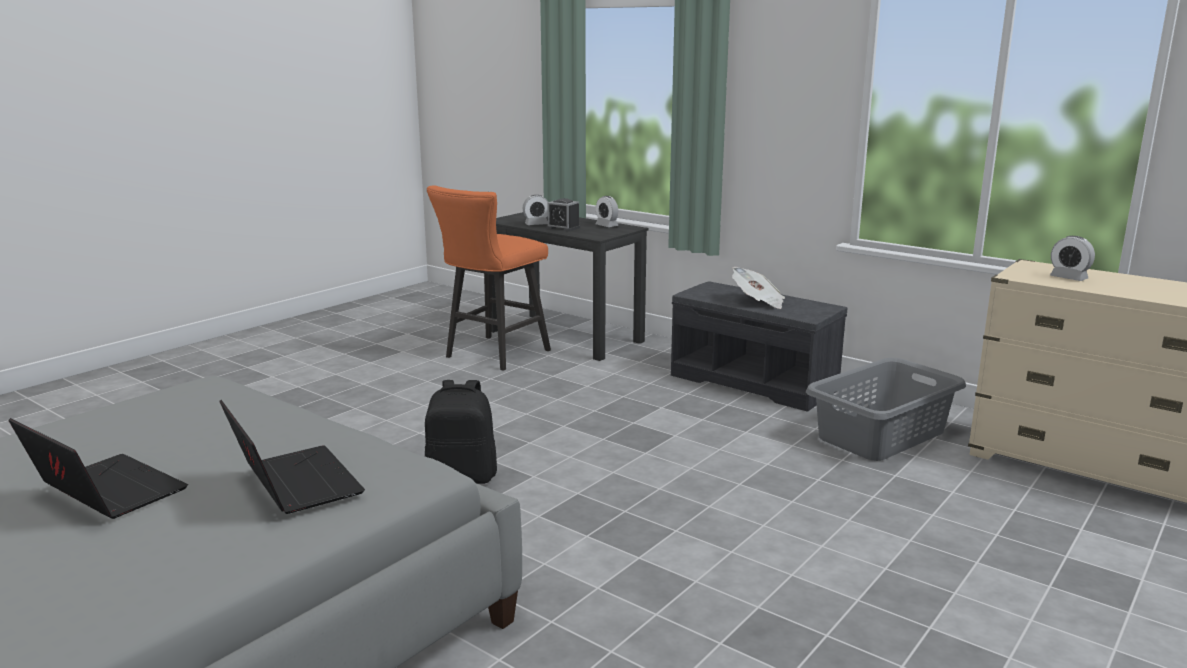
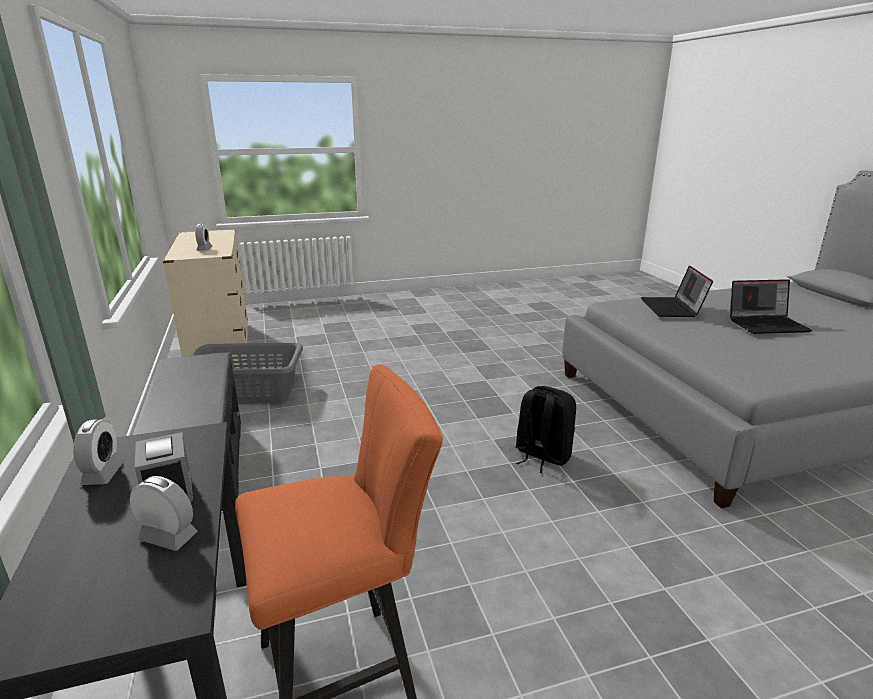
camera: 145 degrees left, 5 degrees up
laptop [9,418,188,519] -> laptop turned 75 degrees counterclockwise [730,279,812,334]
newspaper [732,267,785,309] -> none

